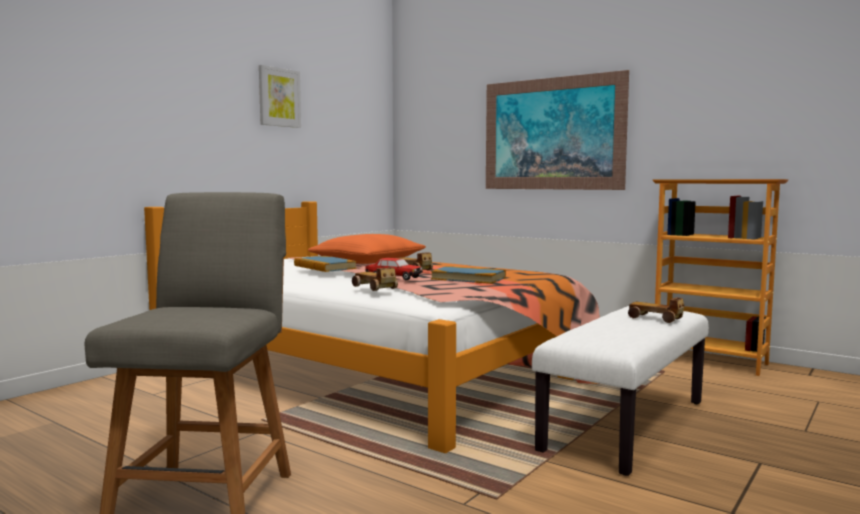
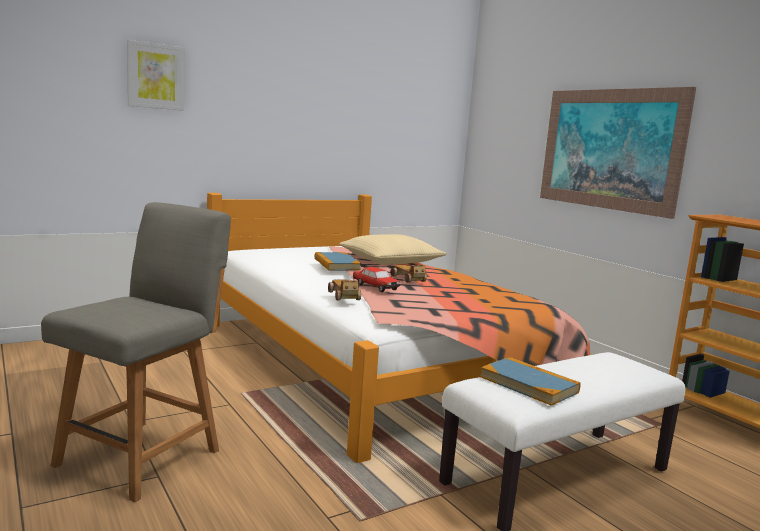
camera: 20 degrees right, 5 degrees up
picture [259,65,301,128] -> picture moved to [127,40,184,111]
orange pillow [308,234,426,264] -> beige pillow [339,234,447,264]
book [431,266,506,284] -> book moved to [480,357,581,406]
toy car [628,297,684,323] -> none

